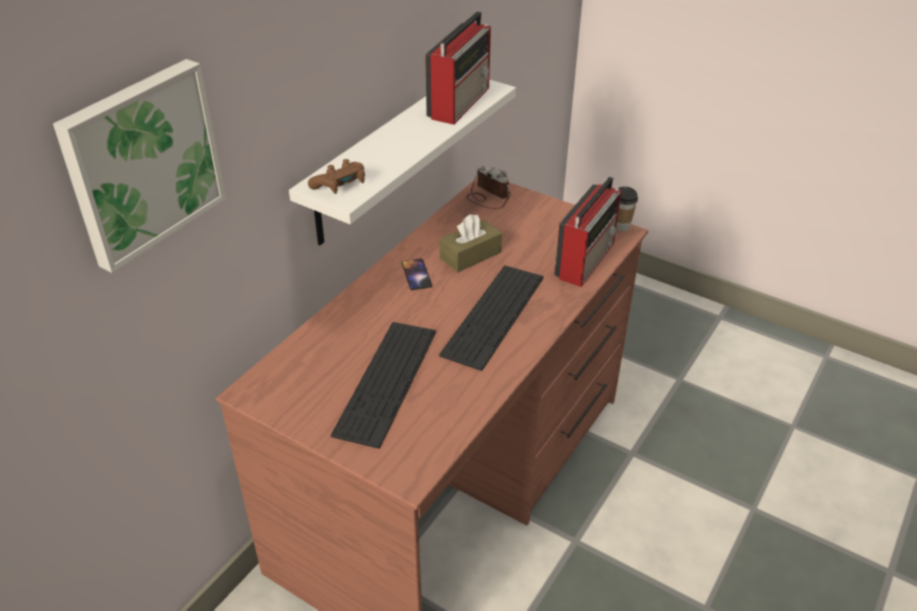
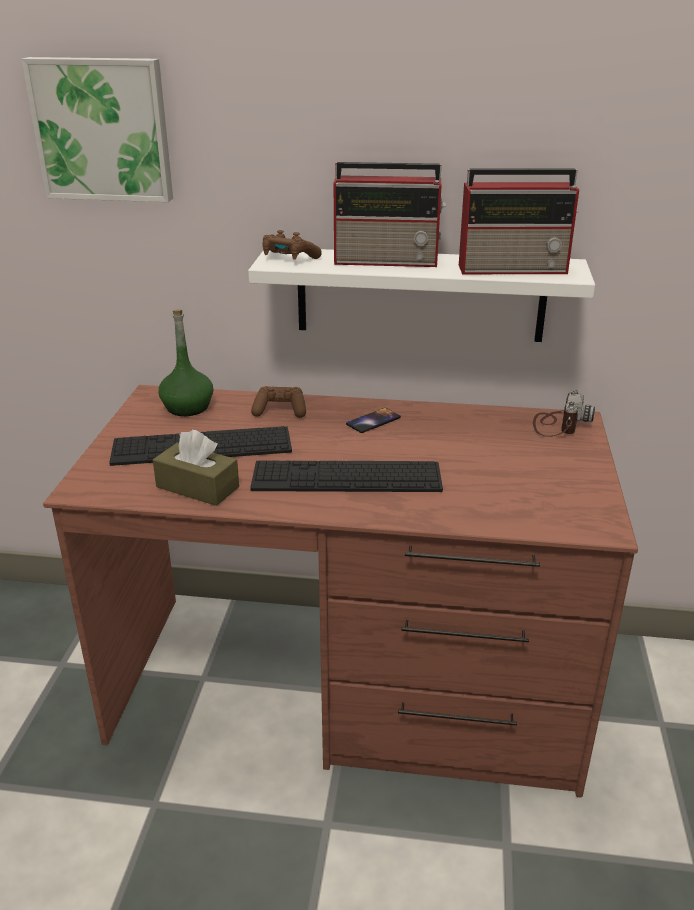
camera: 65 degrees right, 10 degrees down
brown tissue box [440,214,502,273] -> brown tissue box moved to [153,430,239,506]
radio [555,177,621,287] -> radio moved to [334,162,446,267]
cup [616,186,638,231] -> none
none -> green bottle [158,310,213,416]
none -> brown game controller [251,386,306,418]

